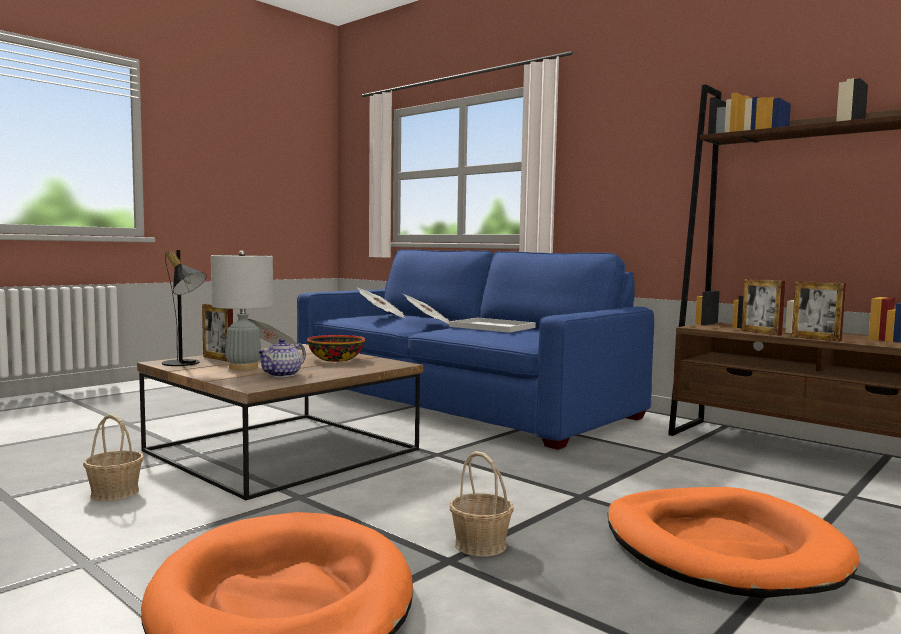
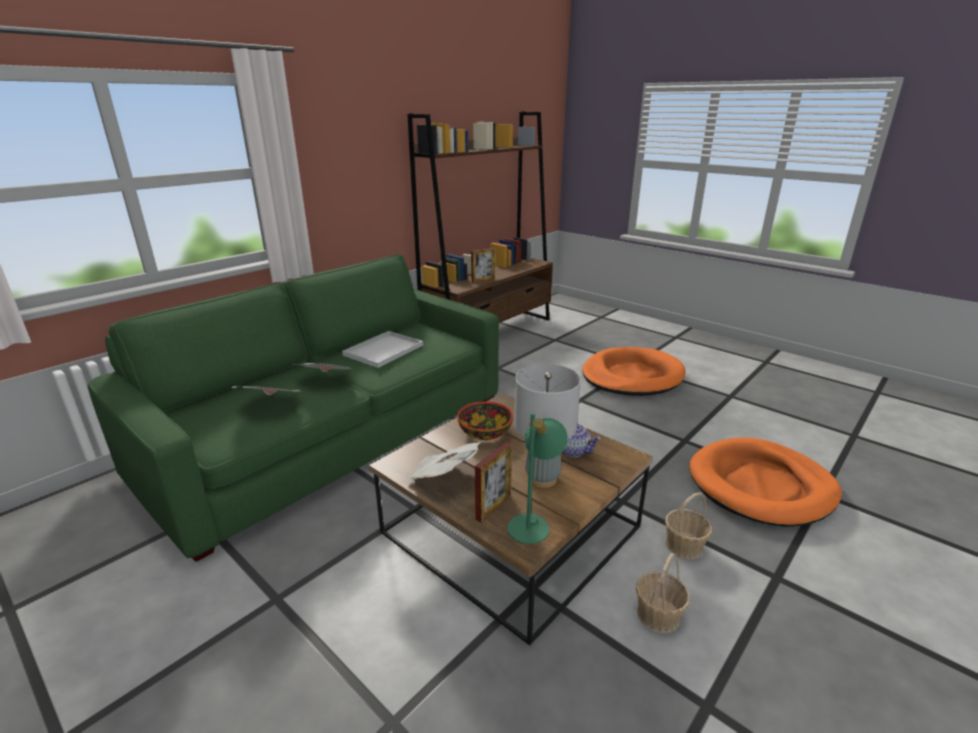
camera: 90 degrees left, 20 degrees up
black table lamp [162,250,207,366] -> green table lamp [507,413,568,544]
blue sofa [297,249,654,450] -> green sofa [88,254,499,562]
basket [450,451,514,557] -> basket moved to [665,492,712,559]
picture frame [792,281,846,342] -> none

